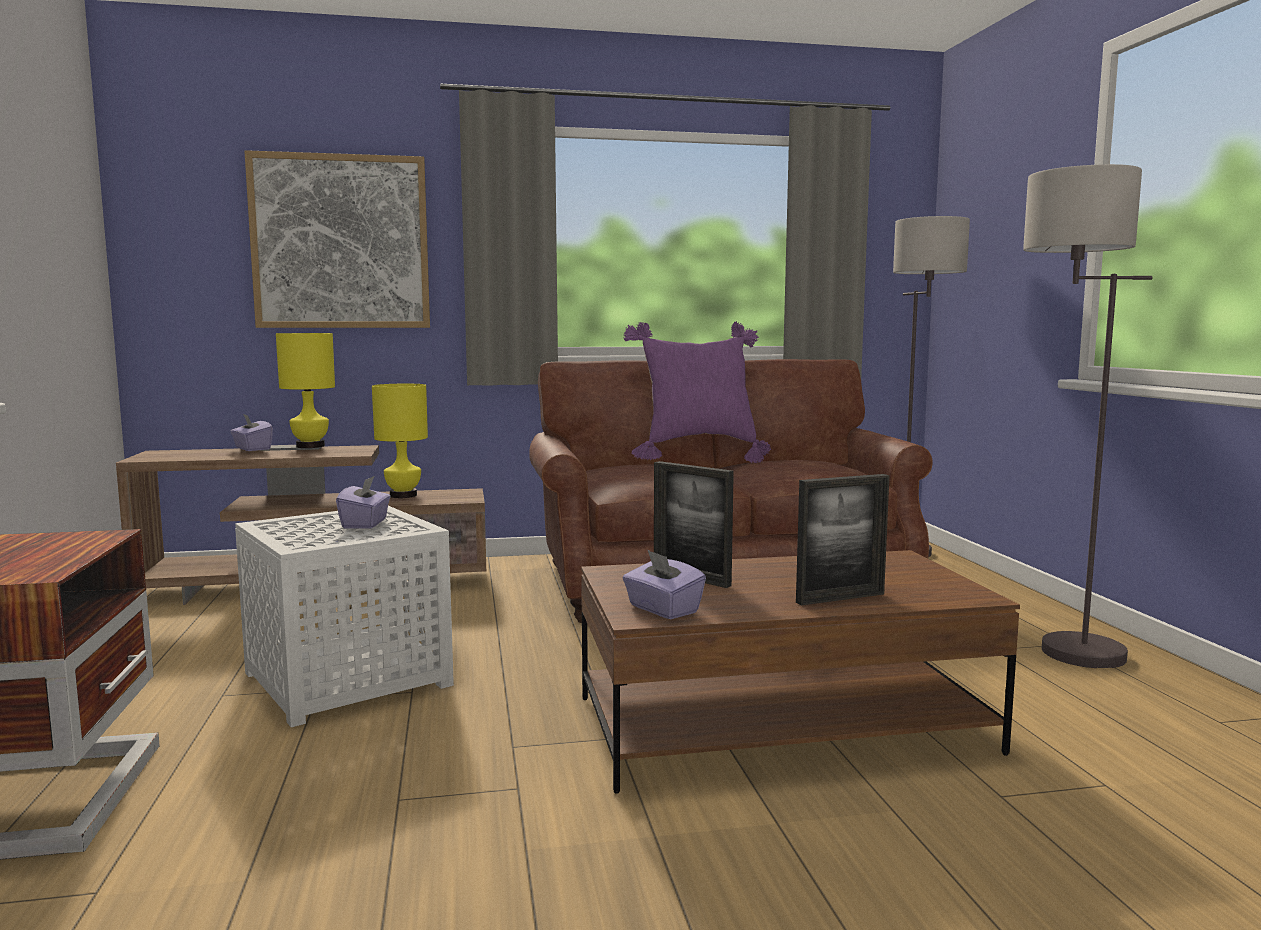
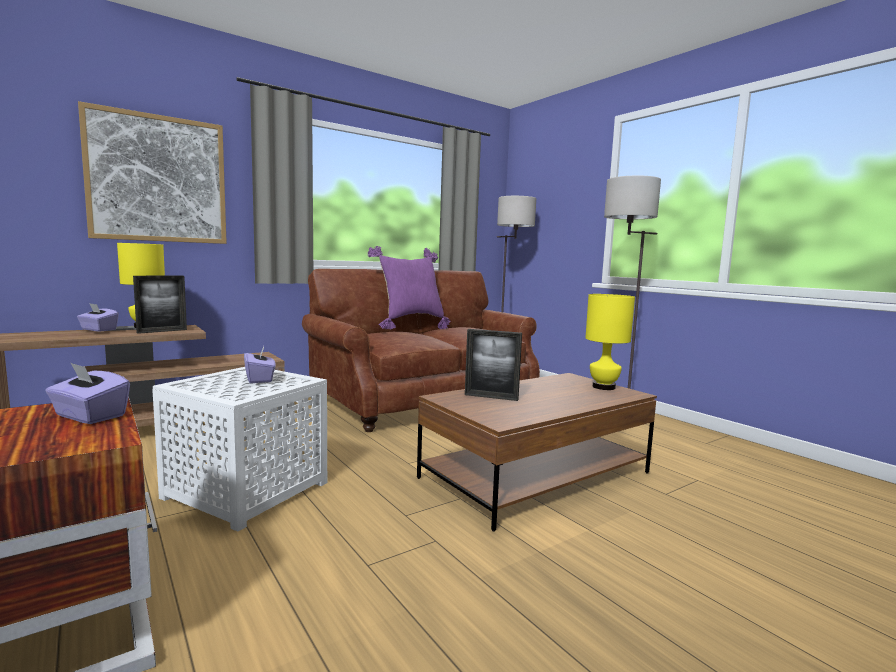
camera: 25 degrees left, 0 degrees up
yellow table lamp [372,384,428,498] -> yellow table lamp moved to [585,294,635,390]
purple tissue box [623,550,706,619] -> purple tissue box moved to [45,362,130,424]
picture frame [796,474,890,605] -> picture frame moved to [133,276,187,334]

